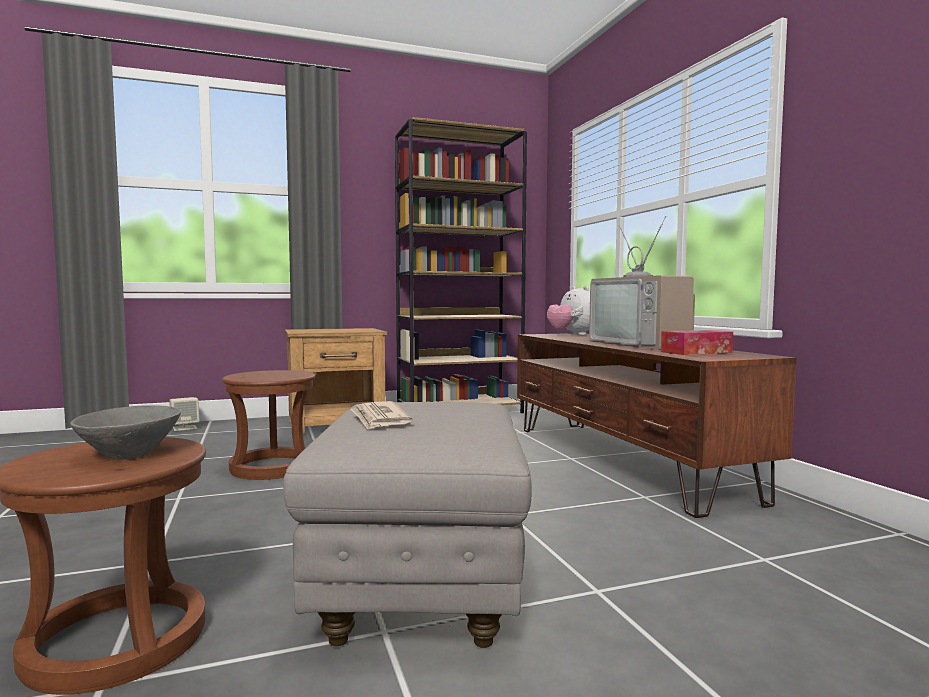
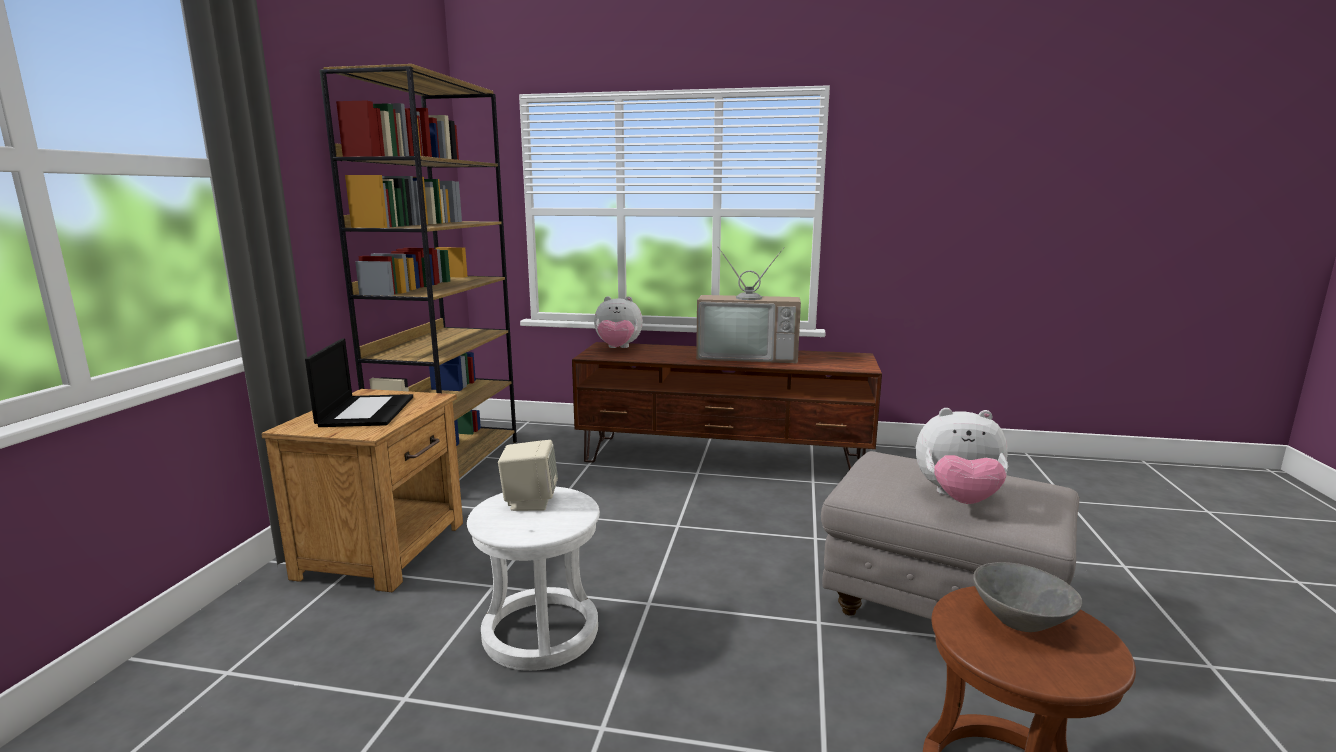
camera: 60 degrees left, 10 degrees up
beige speaker [169,397,200,431] -> beige speaker moved to [498,440,558,511]
brown stool [222,370,315,480] -> white stool [467,487,600,671]
newspaper [350,401,413,430] -> plush toy [916,408,1008,504]
tissue box [661,330,733,355] -> none
none -> laptop [305,338,413,427]

